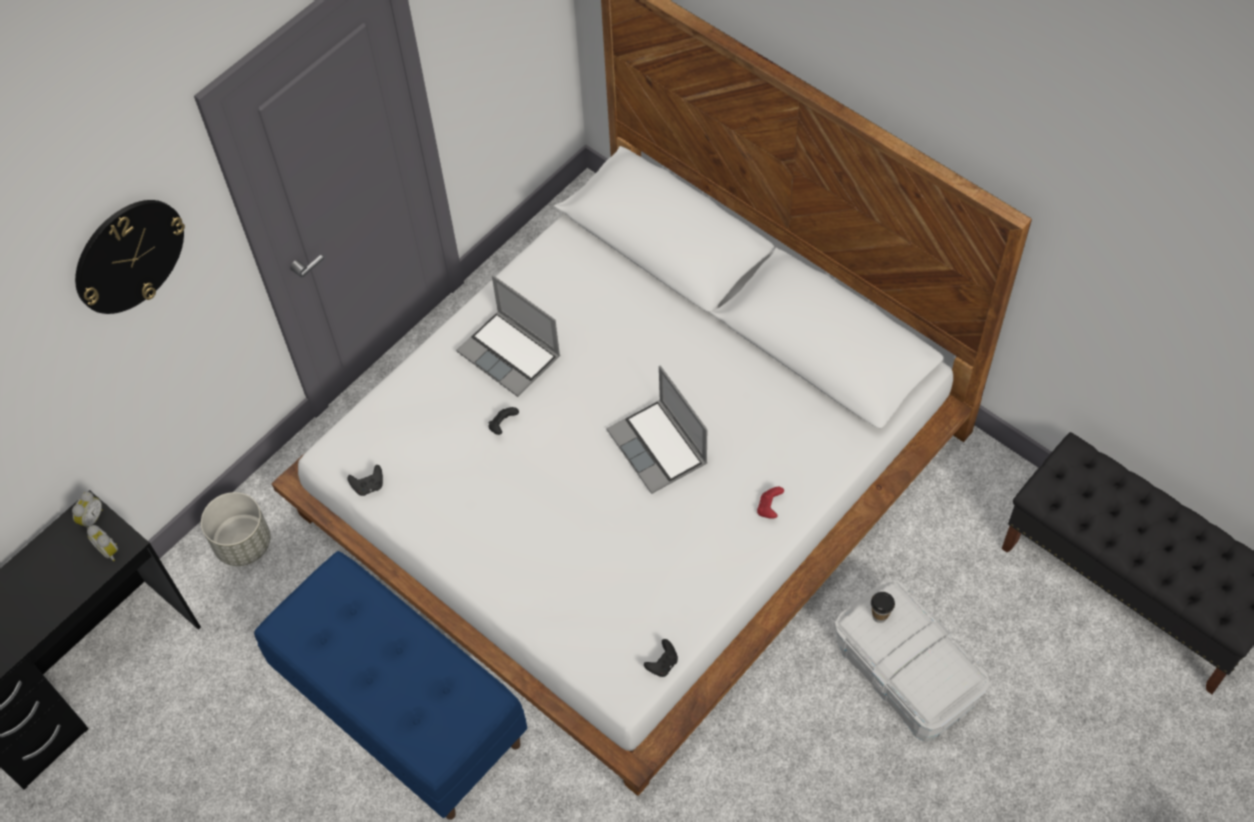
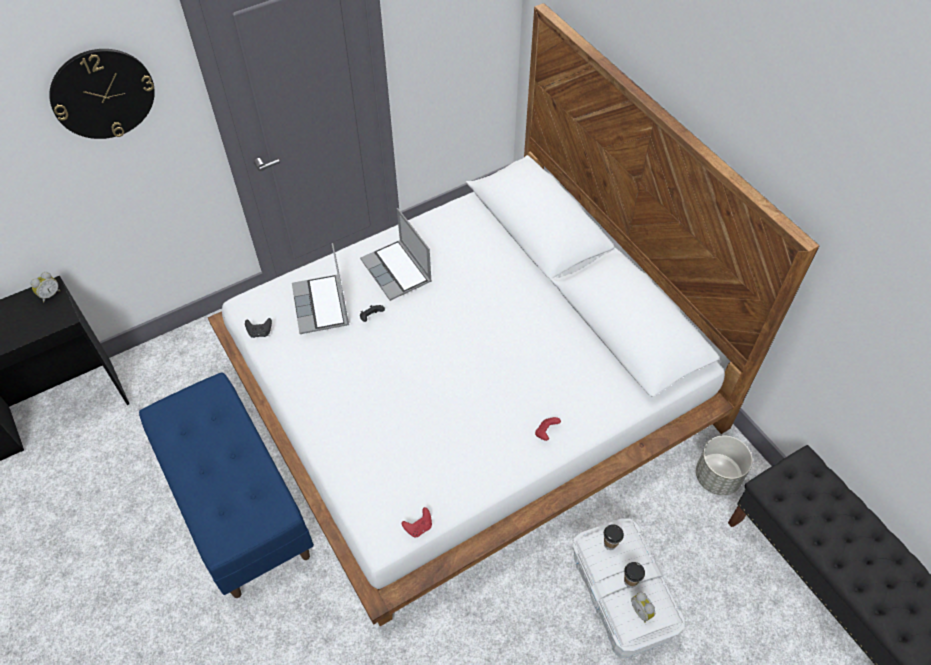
camera: 15 degrees right, 5 degrees down
alarm clock [87,525,118,561] -> alarm clock moved to [631,592,655,623]
grey planter [201,492,271,566] -> grey planter moved to [696,436,753,495]
laptop [606,366,707,494] -> laptop moved to [292,243,349,334]
black game controller [644,639,678,677] -> red game controller [402,507,432,537]
none -> cup [624,562,645,588]

